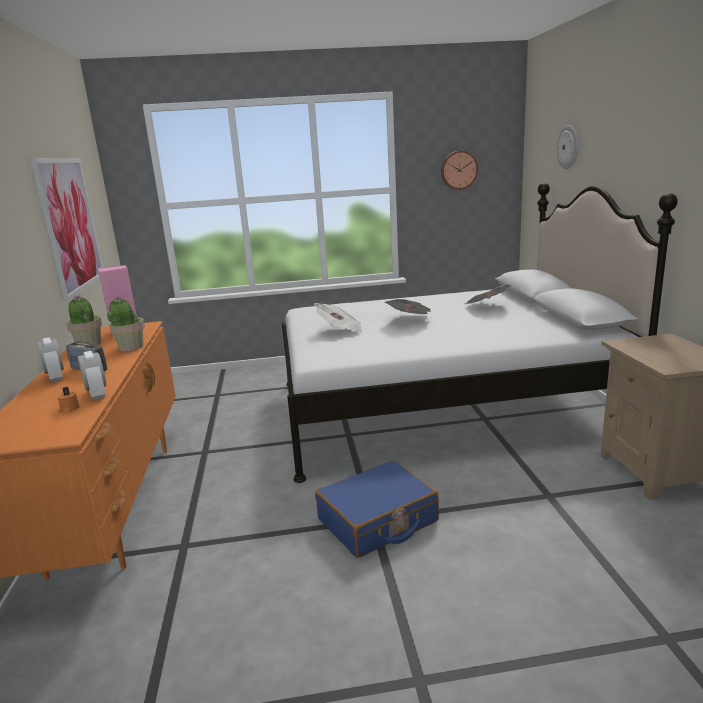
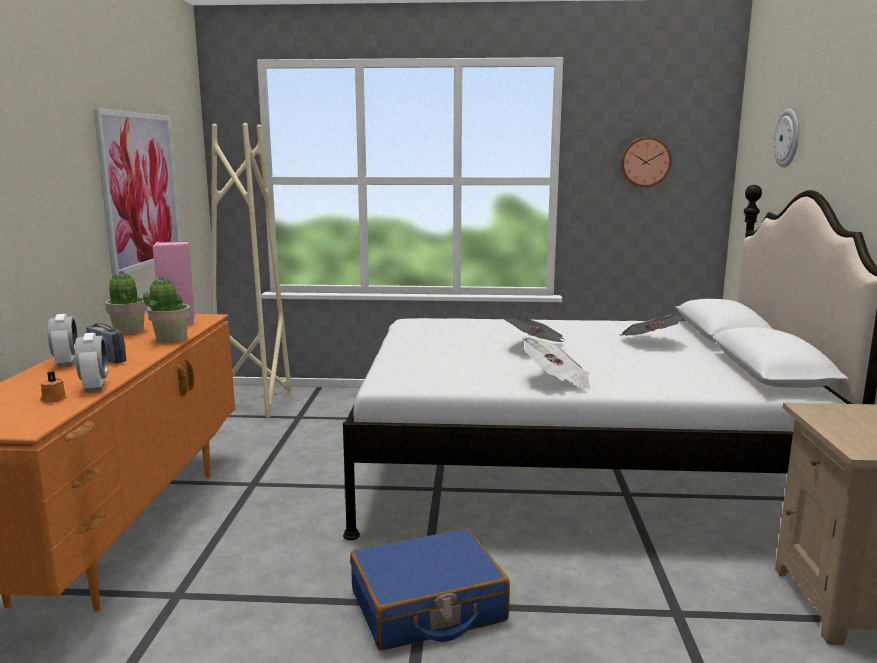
camera: 10 degrees right, 5 degrees down
newspaper [314,303,362,333] -> newspaper moved to [522,337,590,390]
none -> beige clothes rack [211,123,292,418]

